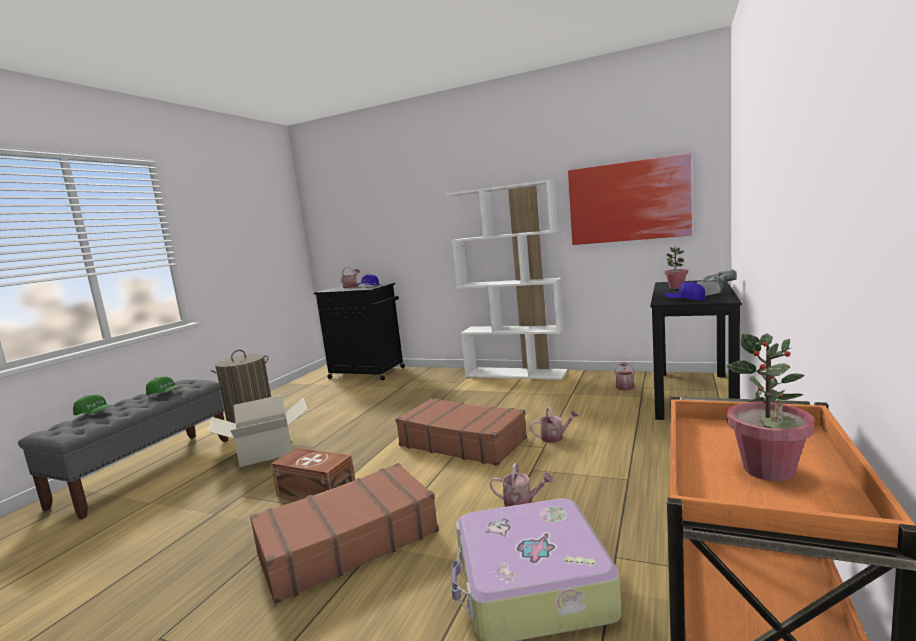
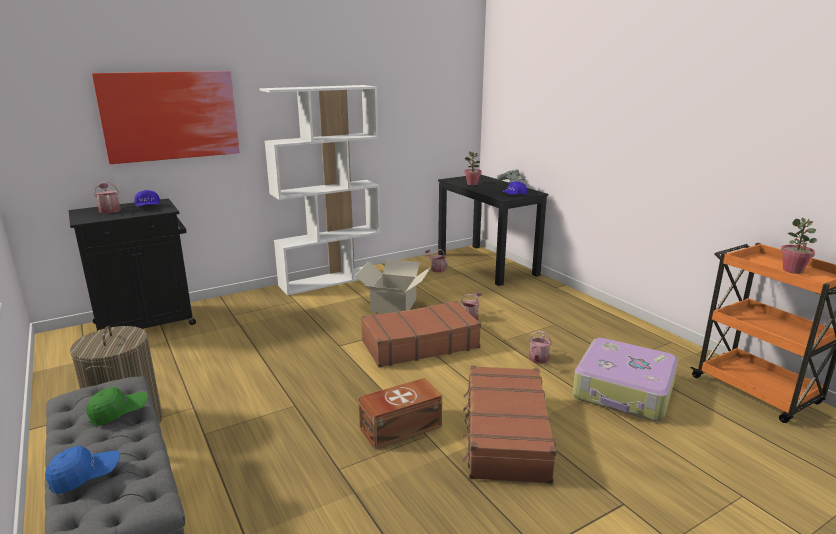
camera: 55 degrees left, 10 degrees up
green cap [73,394,113,415] -> blue cap [45,446,120,494]
cardboard box [208,395,307,467] -> cardboard box moved to [355,259,431,314]
watering can [489,463,554,507] -> watering can turned 150 degrees clockwise [528,331,552,364]
picture [568,153,692,245] -> picture moved to [92,71,240,164]

